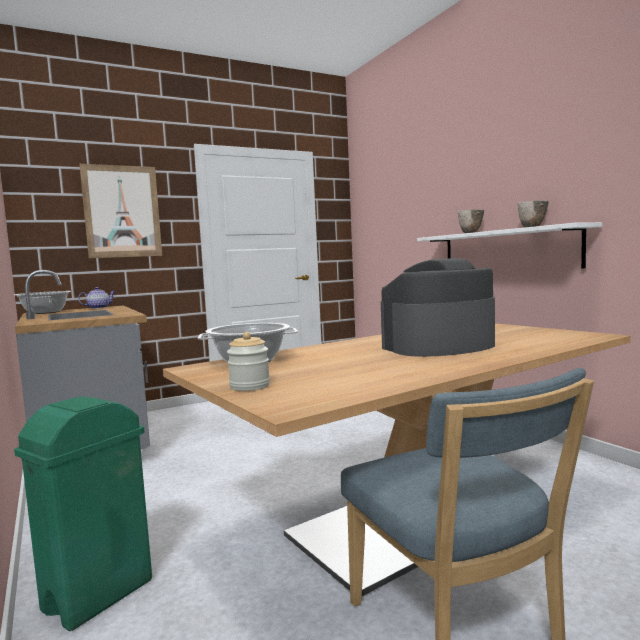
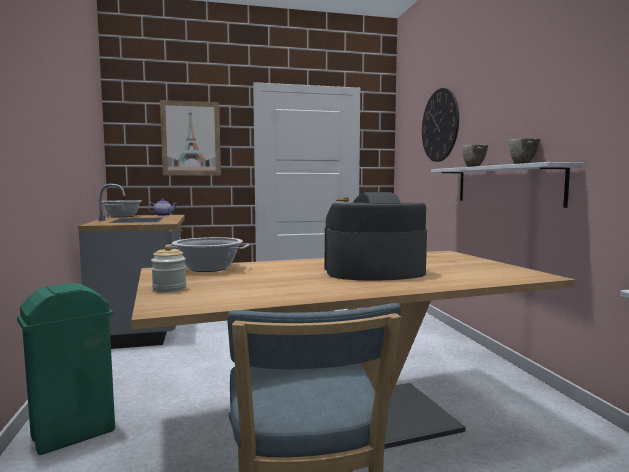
camera: 15 degrees right, 0 degrees up
none -> wall clock [422,88,459,162]

